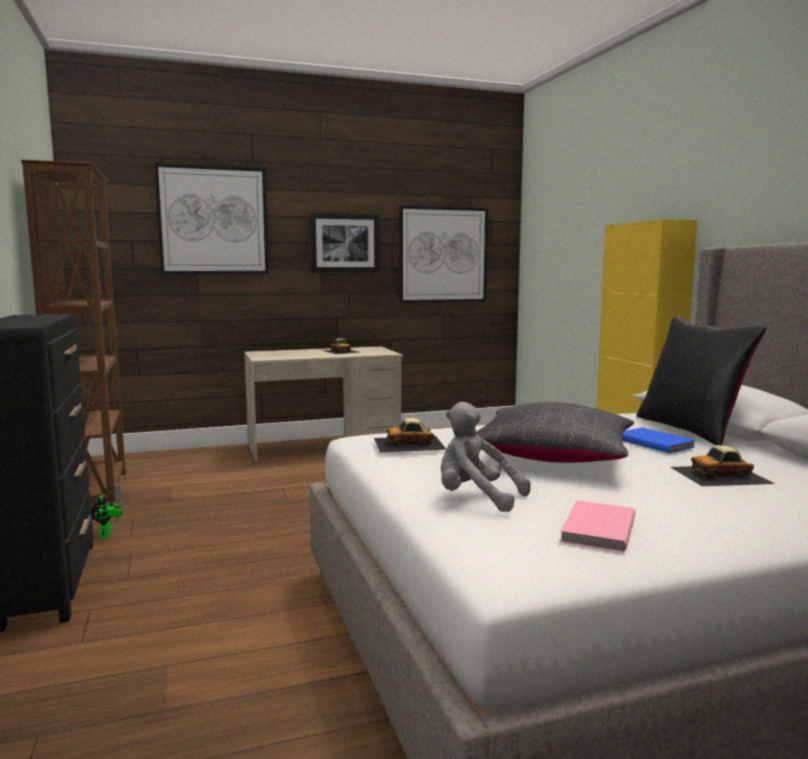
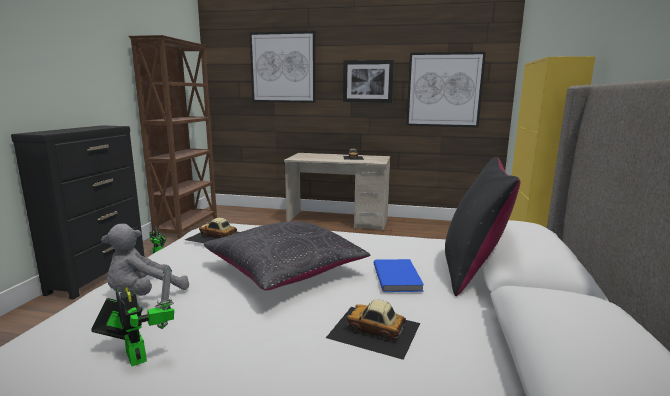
camera: 30 degrees right, 5 degrees up
grey plush toy [441,402,531,512] -> grey plush toy turned 105 degrees counterclockwise [101,224,189,296]
pink book [560,500,635,552] -> toy robot [91,266,174,366]

